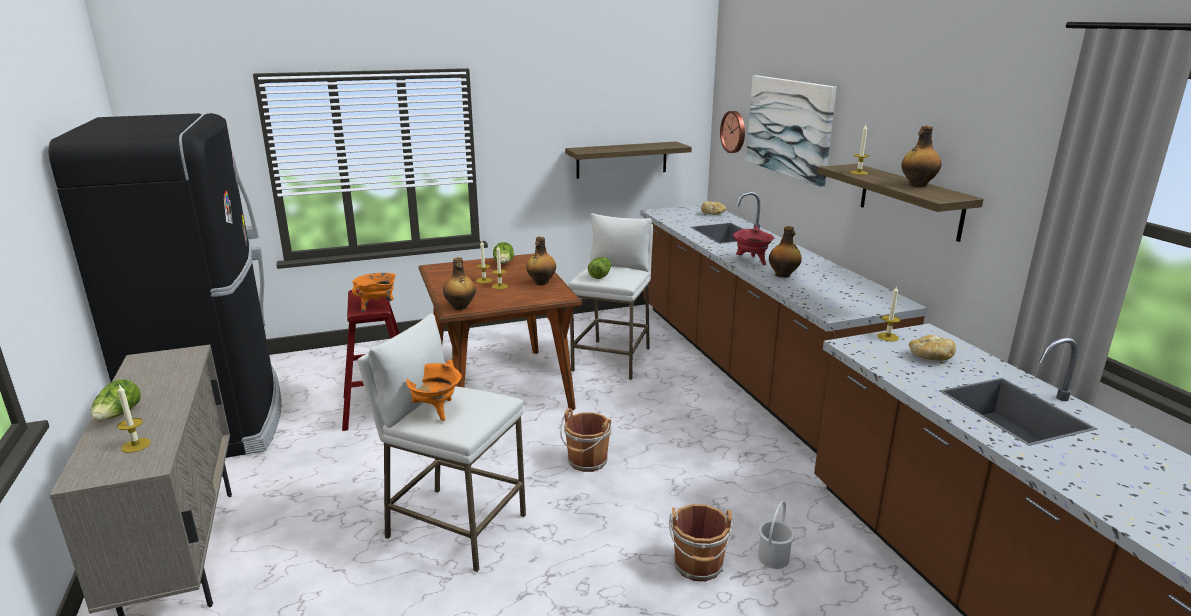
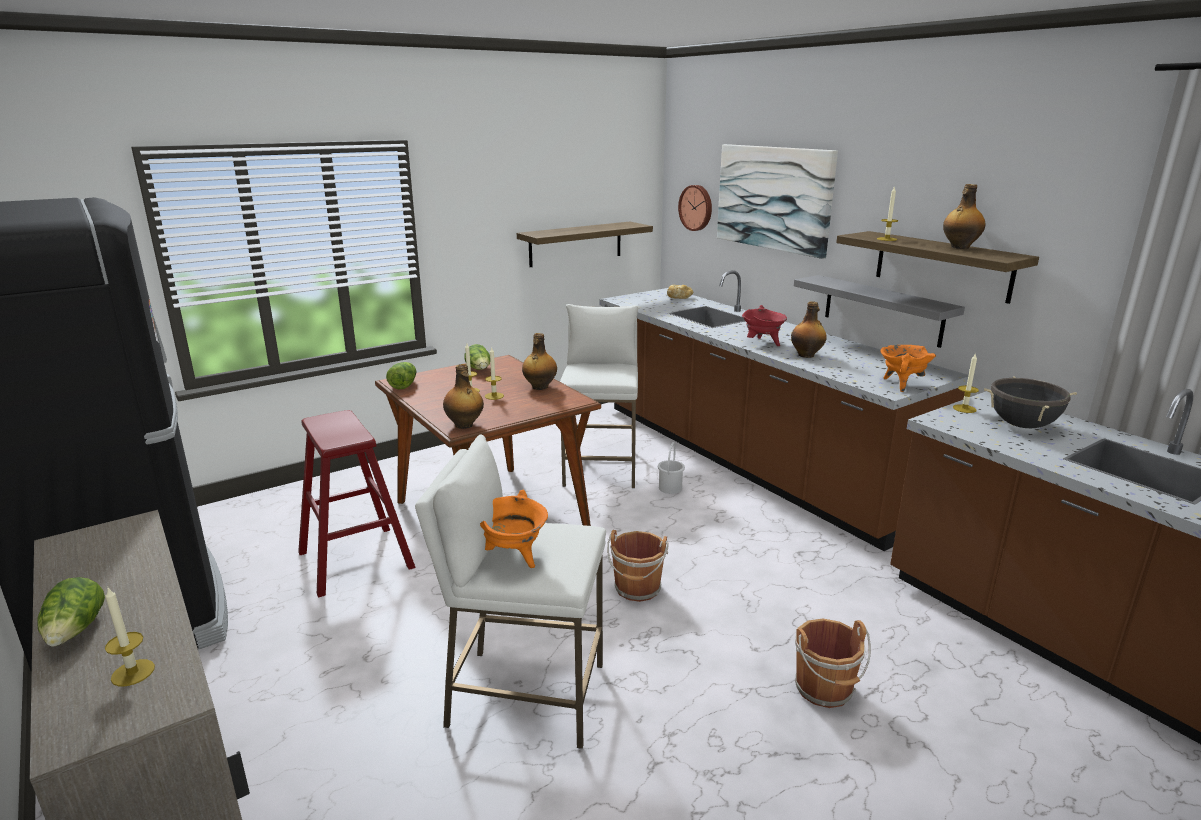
camera: 15 degrees left, 0 degrees up
orange cooking pot [352,273,396,312] -> orange cooking pot moved to [880,345,936,392]
lettuce [588,257,611,279] -> lettuce moved to [386,362,417,389]
white bucket [758,501,795,569] -> white bucket moved to [658,442,685,494]
bread [909,335,956,361] -> black cooking pot [984,376,1077,428]
none -> grey shelf [794,275,965,348]

